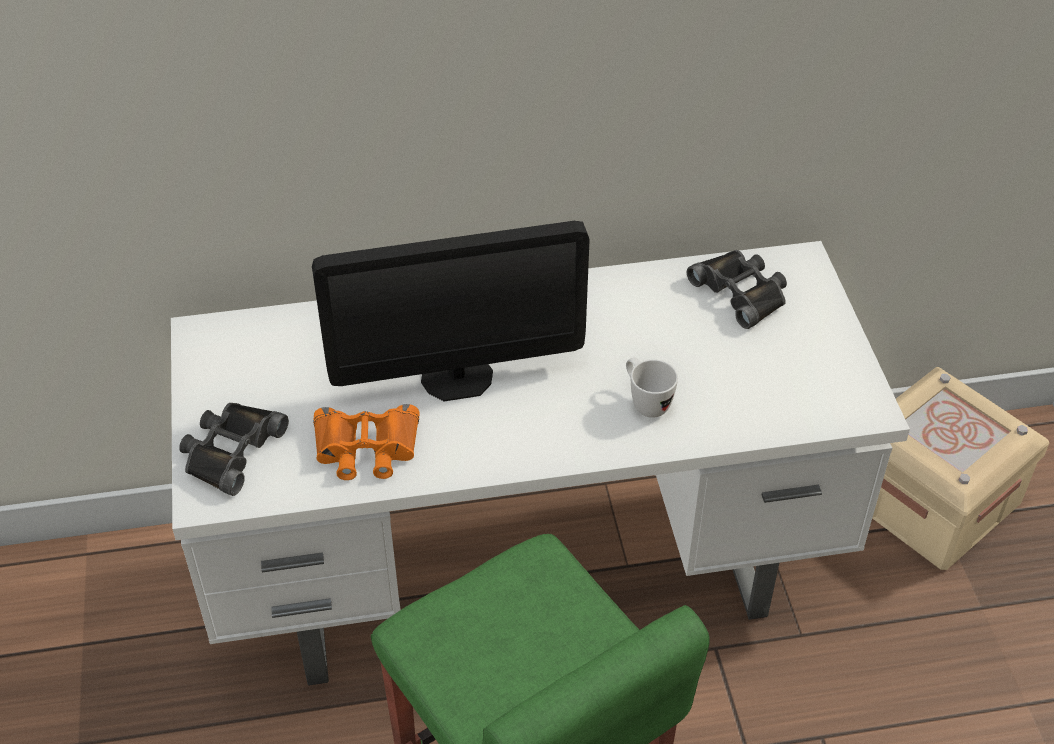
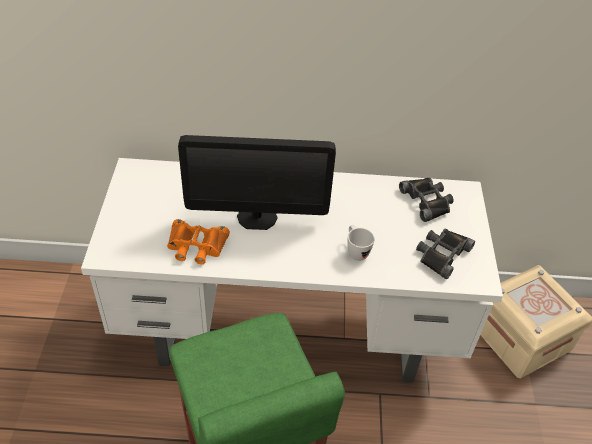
camera: 10 degrees right, 0 degrees up
black binoculars [179,403,289,496] -> black binoculars moved to [416,228,475,279]

